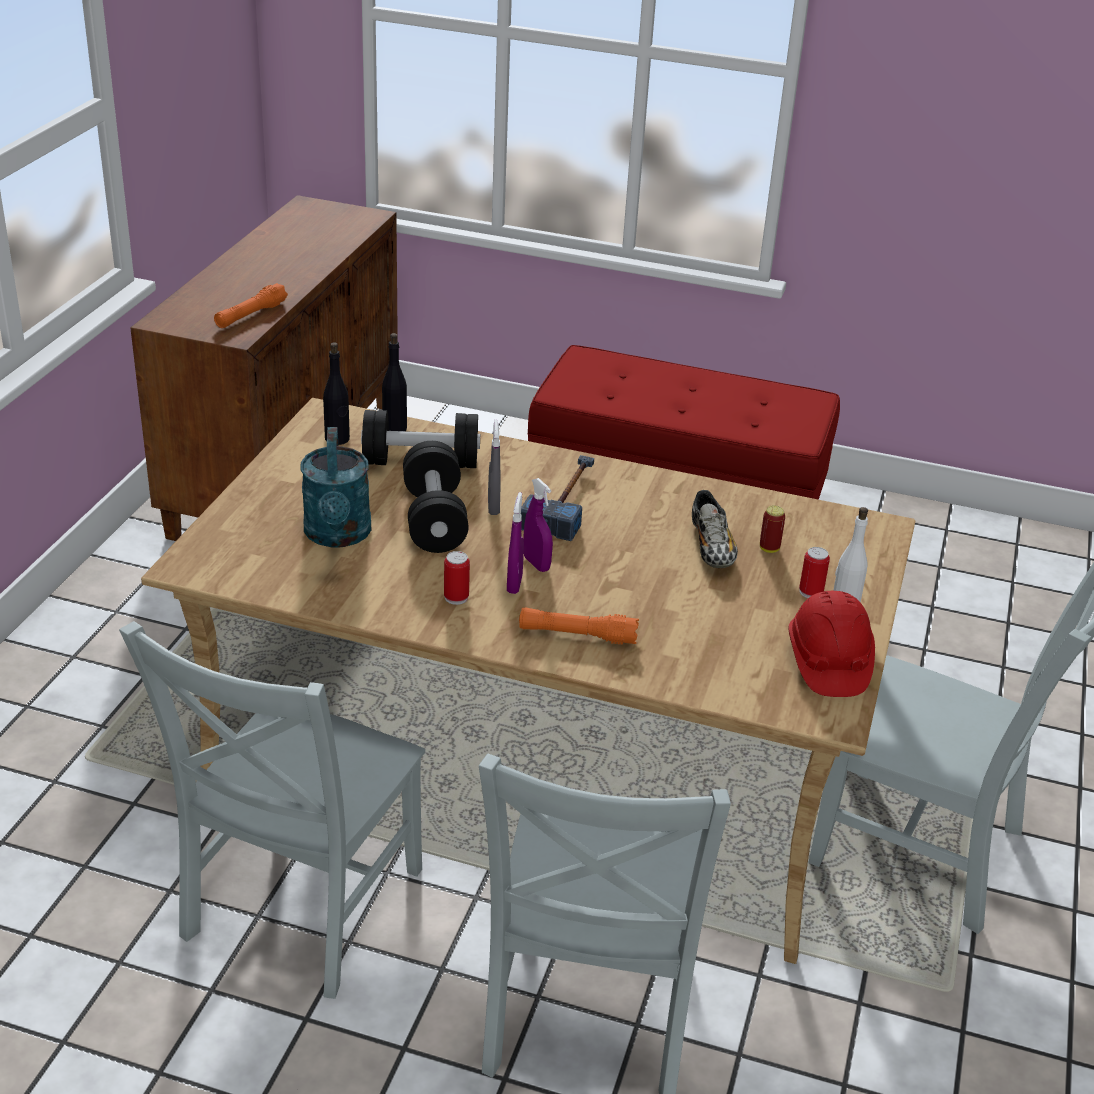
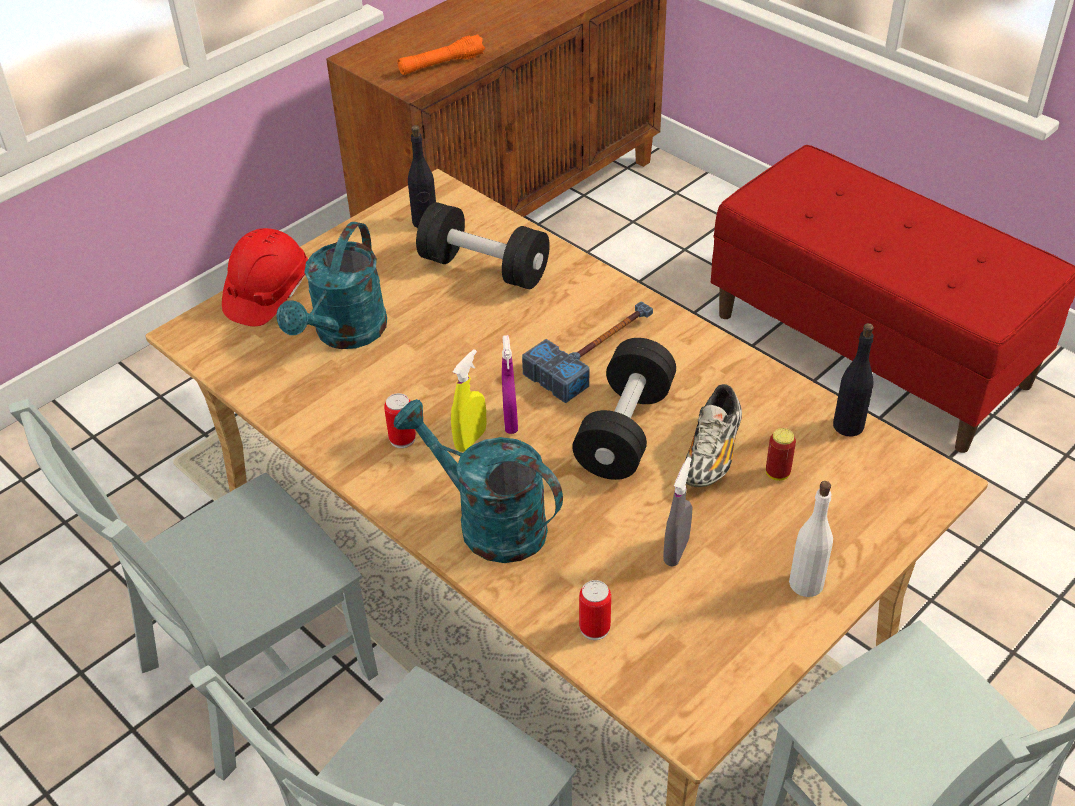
camera: 30 degrees right, 10 degrees up
black bottle [382,333,407,431] -> black bottle moved to [833,323,874,437]
black dumbbell [403,441,469,553] -> black dumbbell moved to [572,338,676,480]
grey spray bottle [488,419,501,515] -> grey spray bottle moved to [663,457,692,566]
purple spray bottle [507,492,524,594] -> yellow spray bottle [451,349,486,452]
orange flashlight [519,607,639,645] -> turquoise watering can [393,399,563,563]
red hard hat [788,591,875,697] -> red hard hat moved to [222,228,308,326]
can [799,547,830,598] -> can moved to [579,580,611,640]

